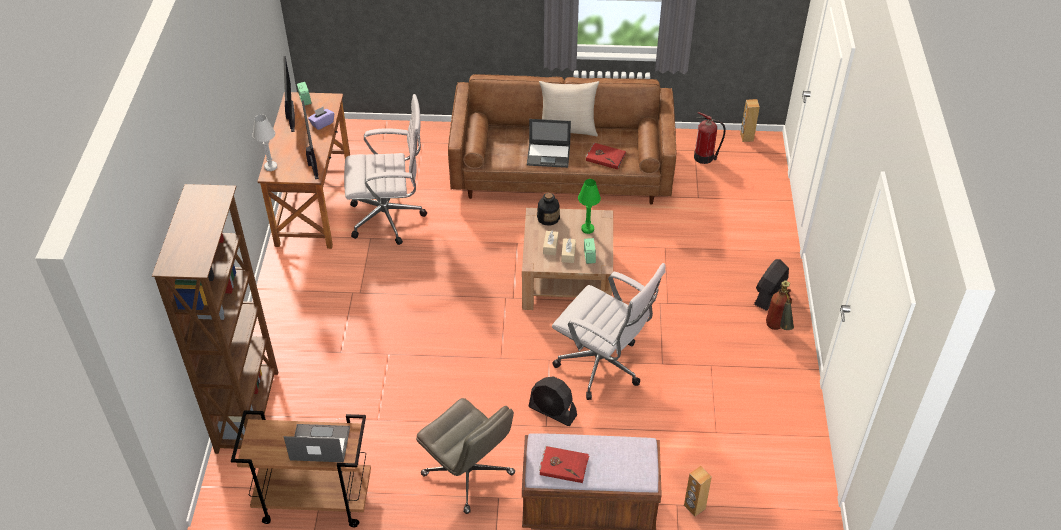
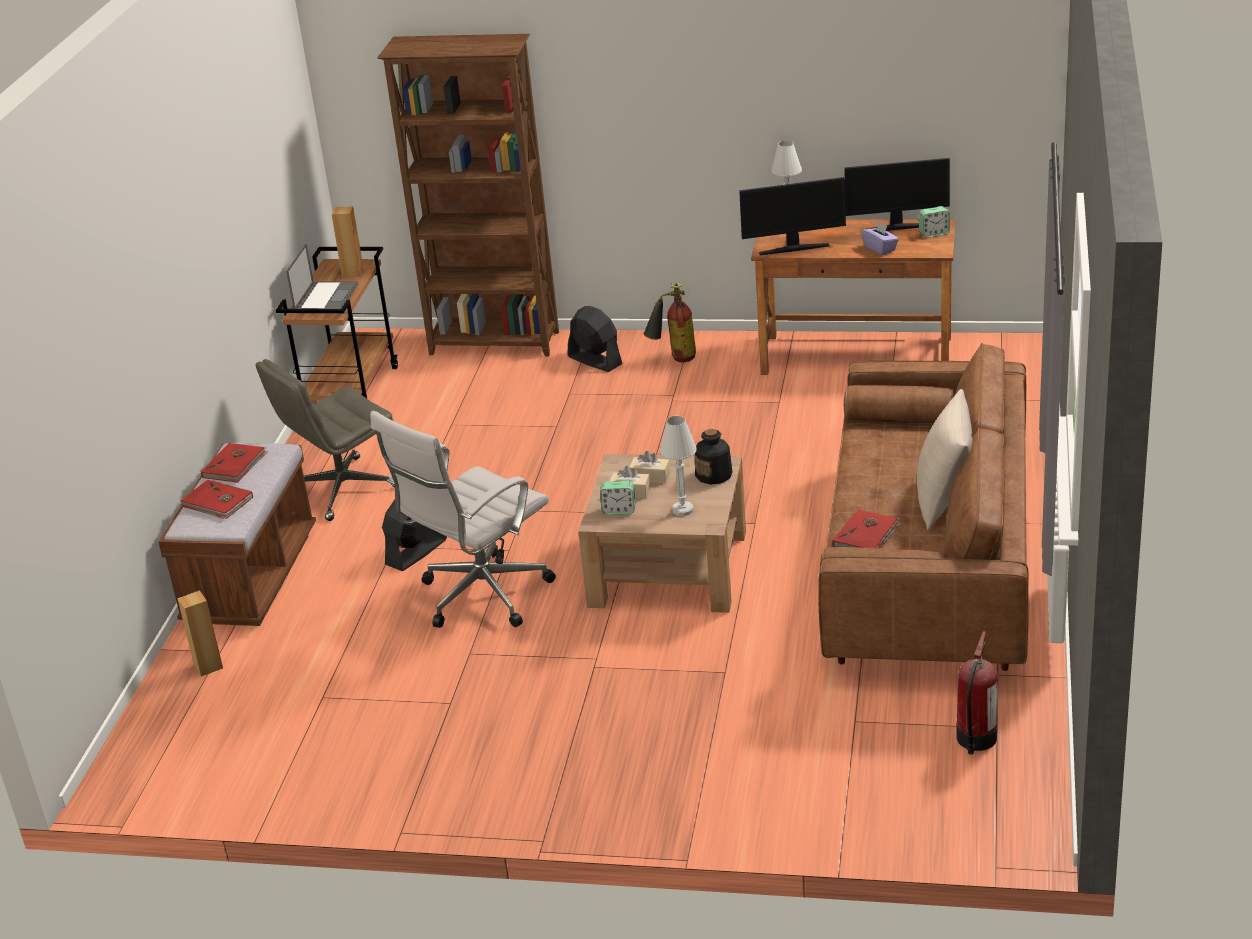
camera: 100 degrees right, 15 degrees down
white office chair [344,94,427,245] -> none
laptop [527,119,571,168] -> none
green table lamp [578,179,601,234] -> white table lamp [660,416,697,516]
brown speaker [740,99,760,142] -> brown speaker moved to [332,206,364,278]
black fan [754,259,789,311] -> black fan moved to [568,306,623,372]
fire extinguisher [766,280,794,330] -> fire extinguisher moved to [644,282,696,362]
none -> red book [180,480,253,519]

